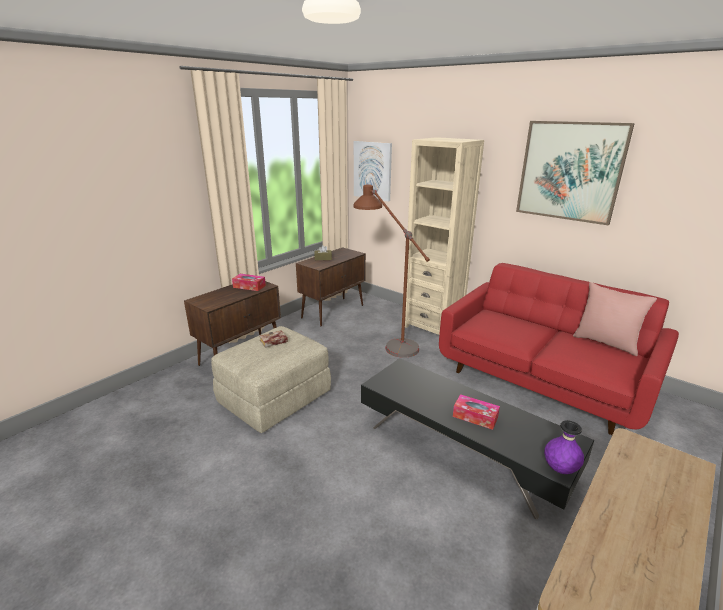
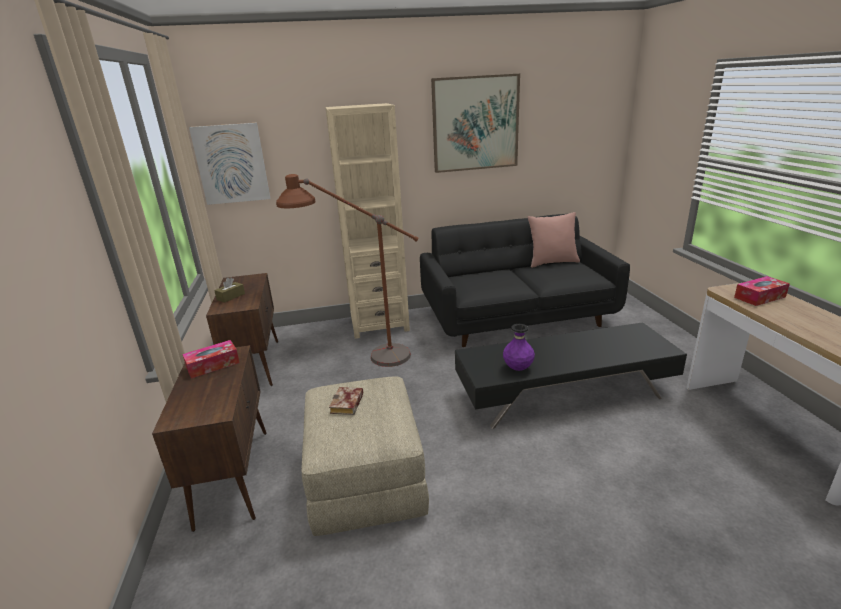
camera: 50 degrees left, 0 degrees up
red sofa [439,263,679,435] -> black sofa [420,214,630,347]
tissue box [453,394,500,430] -> tissue box moved to [734,276,790,306]
purple vase [544,420,584,474] -> purple vase moved to [503,324,535,371]

